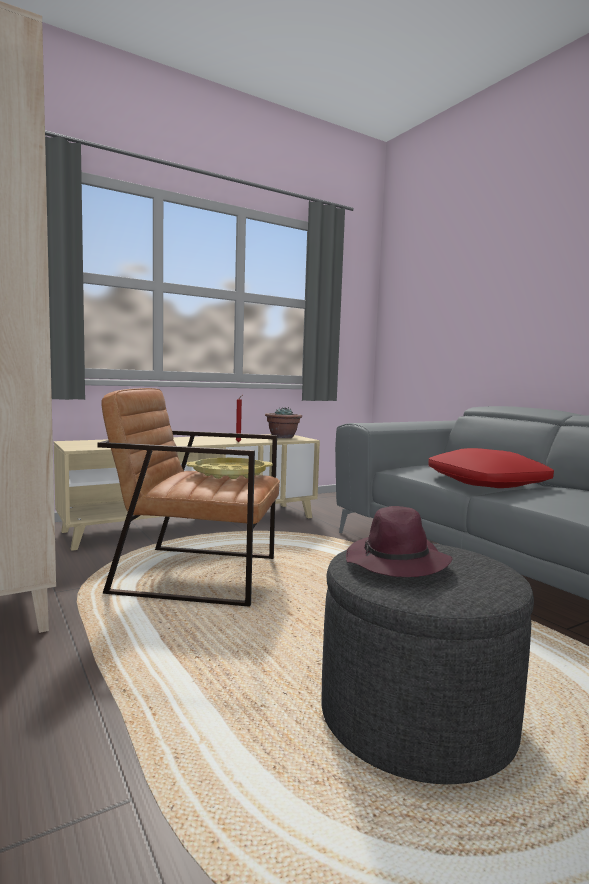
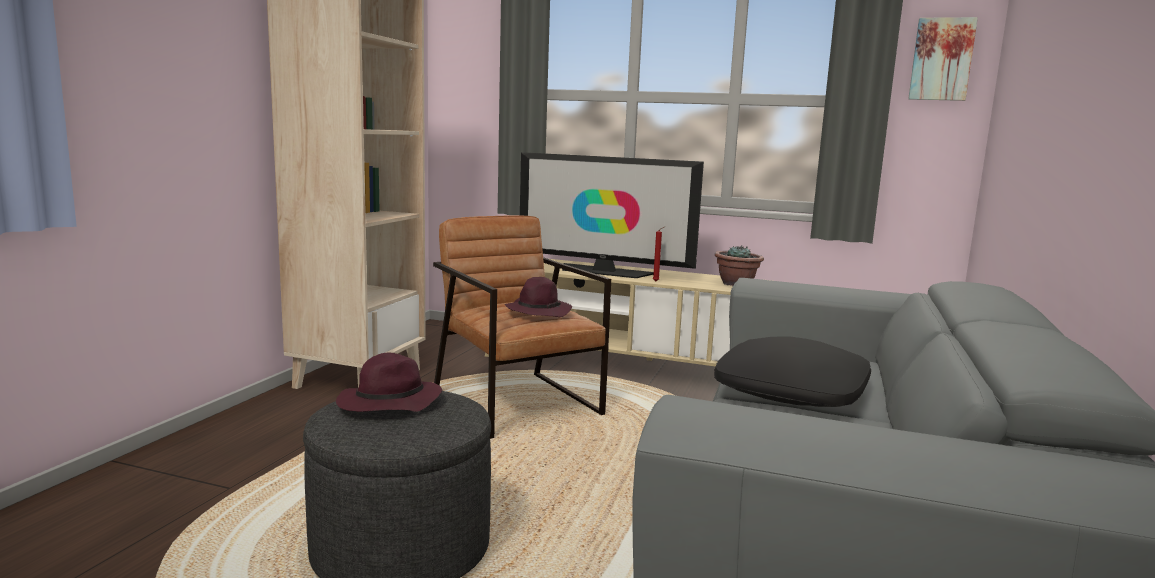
camera: 50 degrees right, 5 degrees up
yellow tray [186,458,273,479] -> purple hat [505,277,572,317]
red pillow [428,448,554,488] -> black pillow [714,336,871,407]
none -> television [520,152,704,278]
none -> picture [908,17,978,101]

